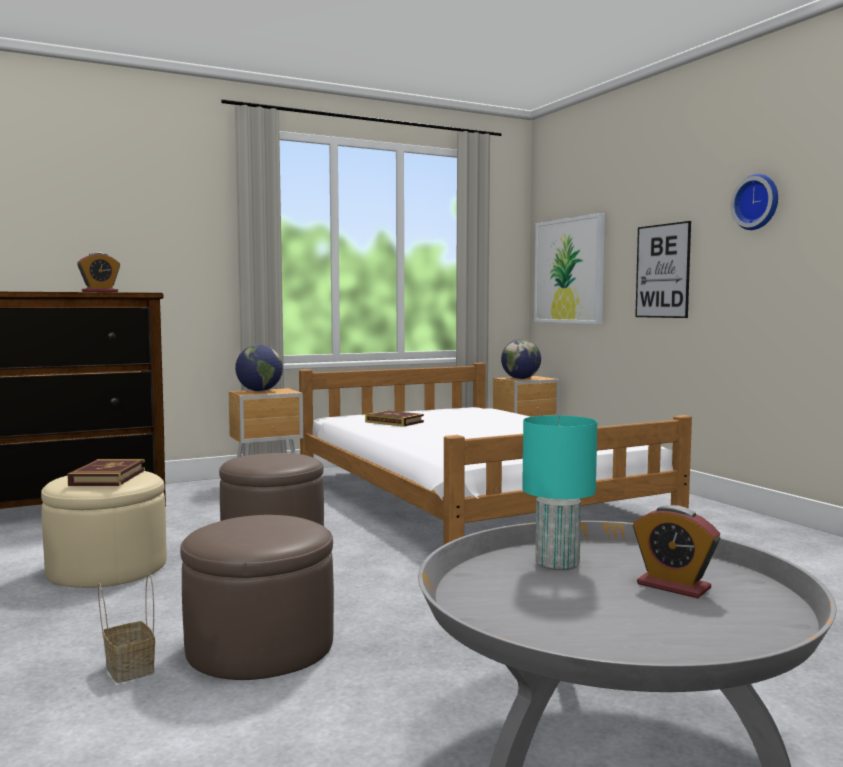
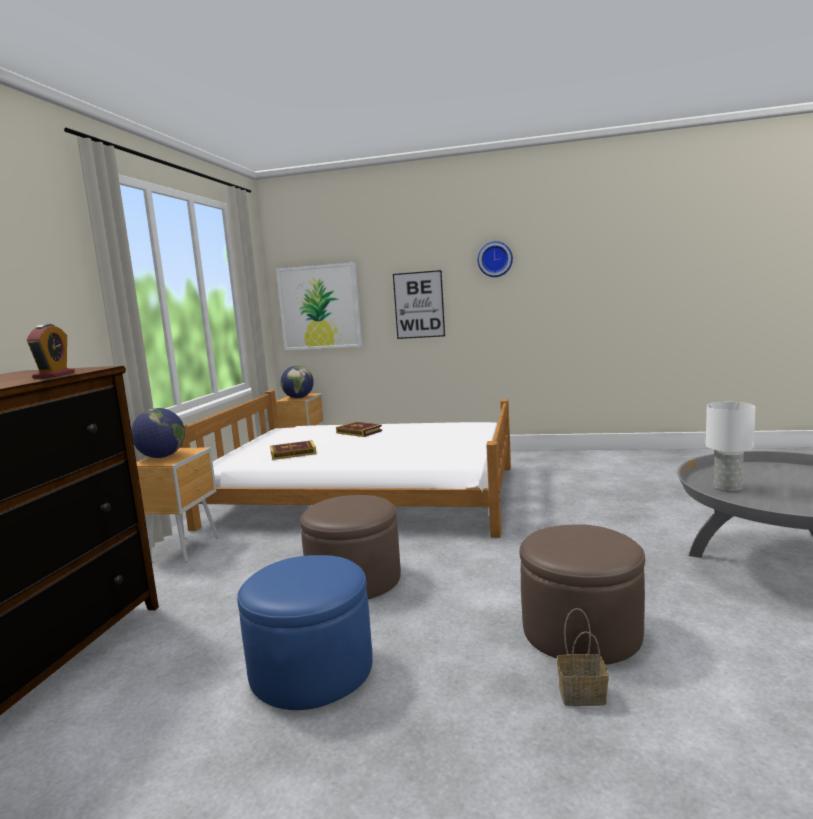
camera: 50 degrees left, 5 degrees up
beige ottoman [41,471,167,588] -> blue ottoman [237,555,373,710]
book [67,459,145,486] -> book moved to [336,422,382,437]
turquoise table lamp [522,415,597,570] -> white table lamp [706,402,755,492]
alarm clock [633,505,721,598] -> none

